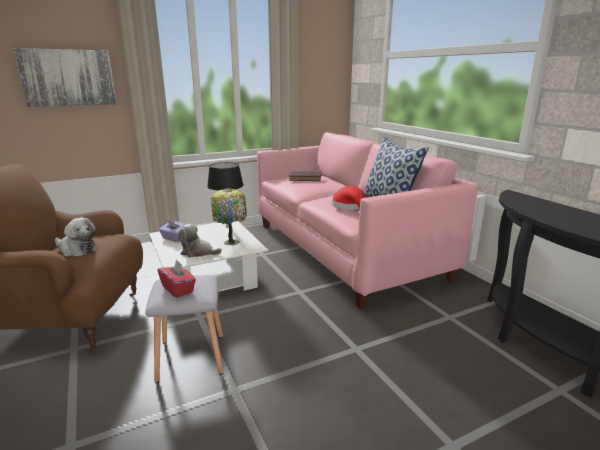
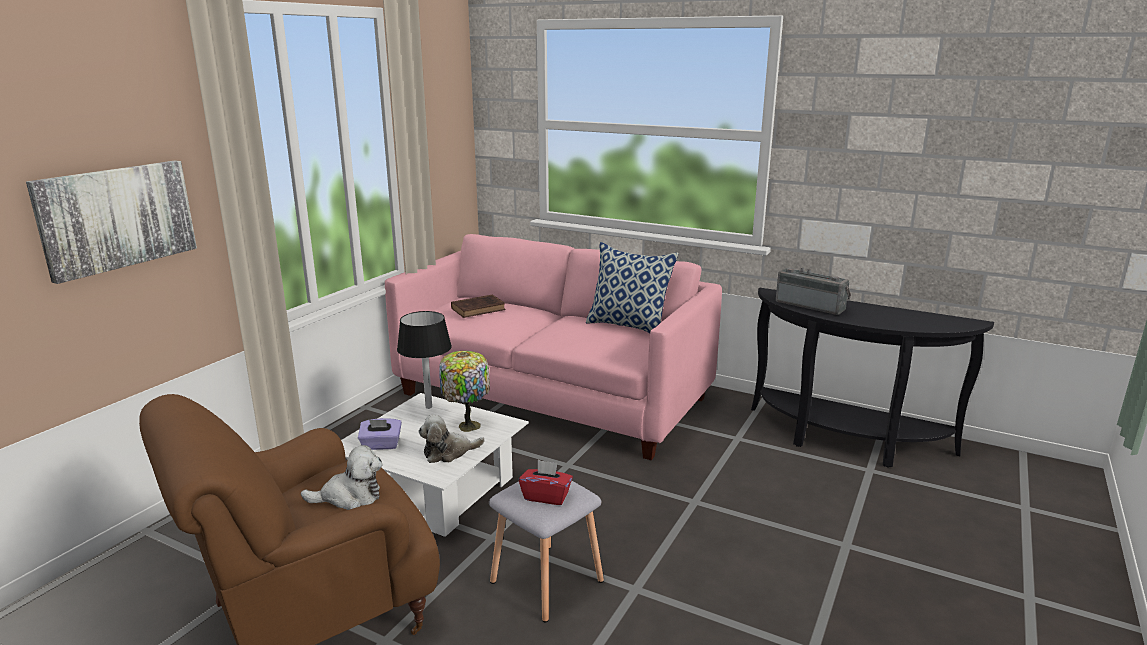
camera: 35 degrees left, 0 degrees up
red hat [332,186,366,215] -> none
none -> radio [776,268,851,315]

